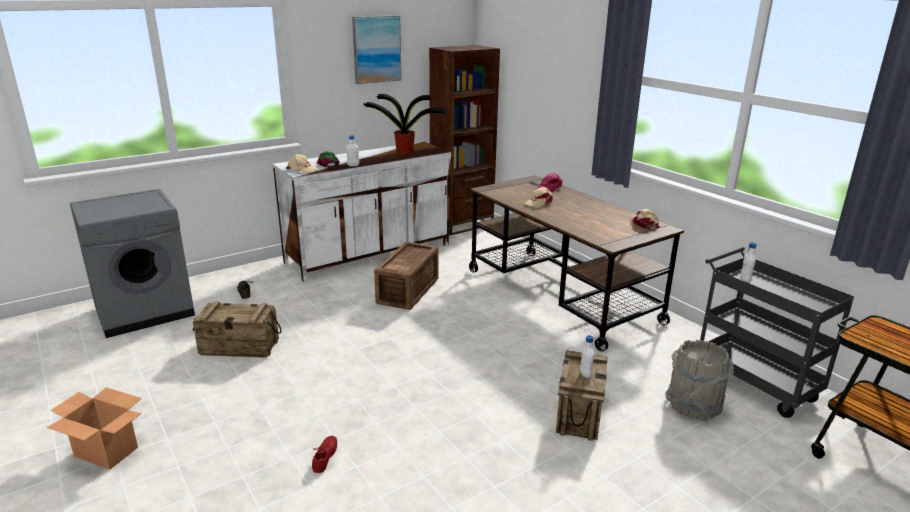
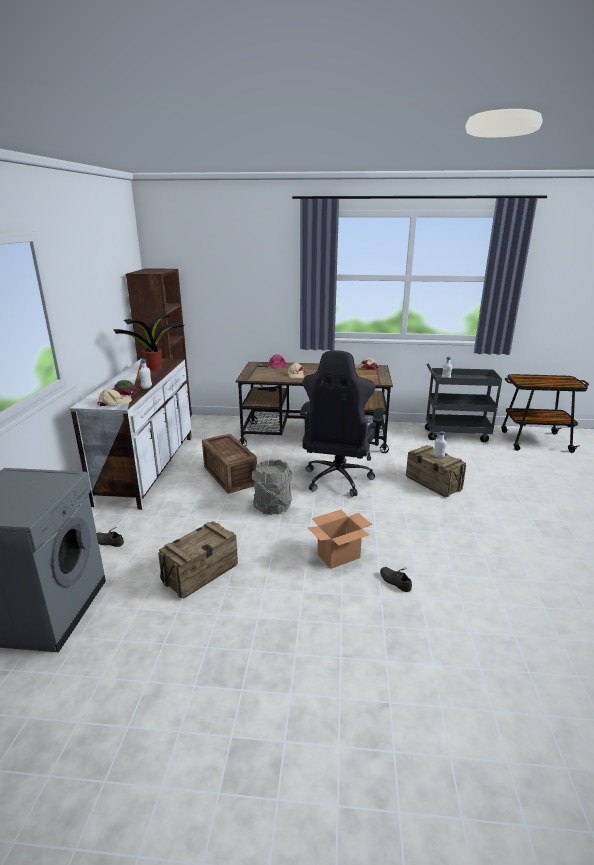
camera: 50 degrees left, 0 degrees up
cardboard box [47,387,142,470] -> cardboard box moved to [308,509,372,569]
red shoe [312,436,337,473] -> grey shoe [380,566,412,592]
picture [352,15,402,84] -> none
grey bucket [665,340,734,421] -> grey bucket moved to [251,459,293,515]
none -> black office chair [300,350,384,497]

